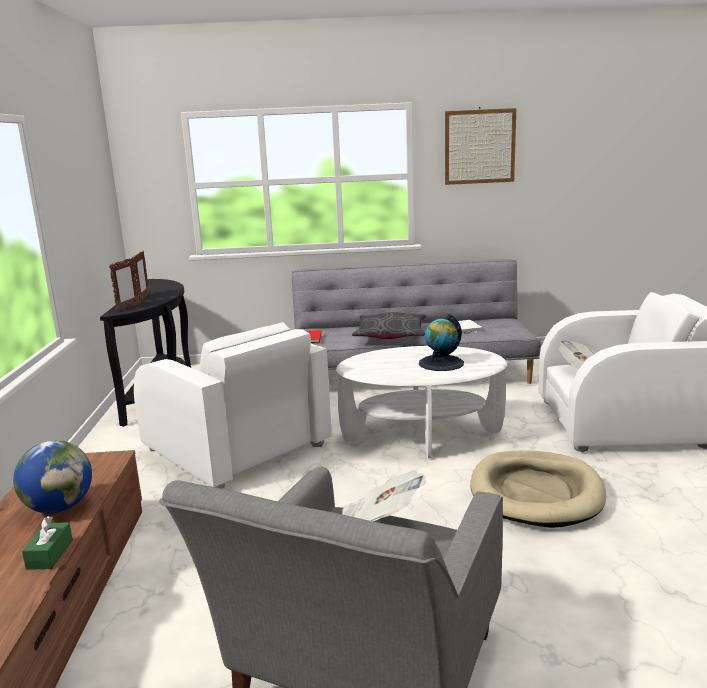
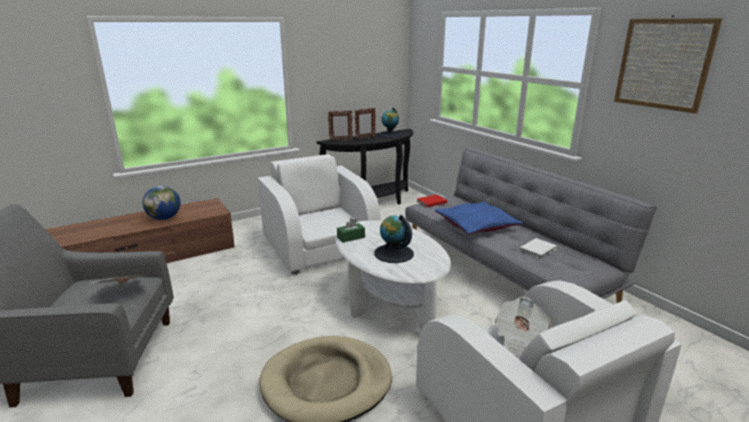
camera: 60 degrees right, 5 degrees up
green tissue box [22,516,73,570] -> green tissue box moved to [337,218,365,243]
white armchair [134,322,332,489] -> white armchair turned 135 degrees clockwise [258,154,381,274]
grey pillow [352,312,426,339] -> blue pillow [435,201,523,234]
none -> globe [378,108,402,138]

